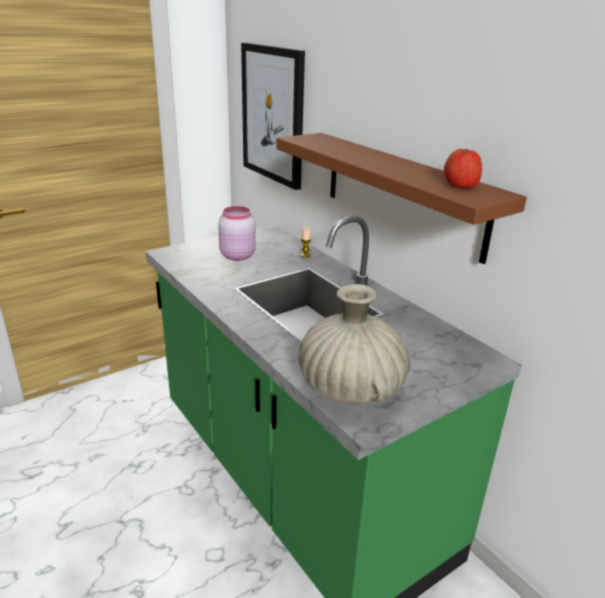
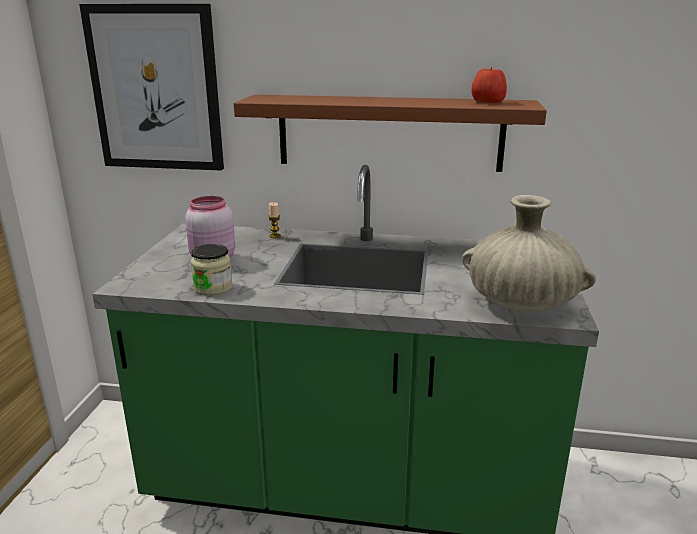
camera: 45 degrees left, 5 degrees down
none -> jar [191,244,233,295]

